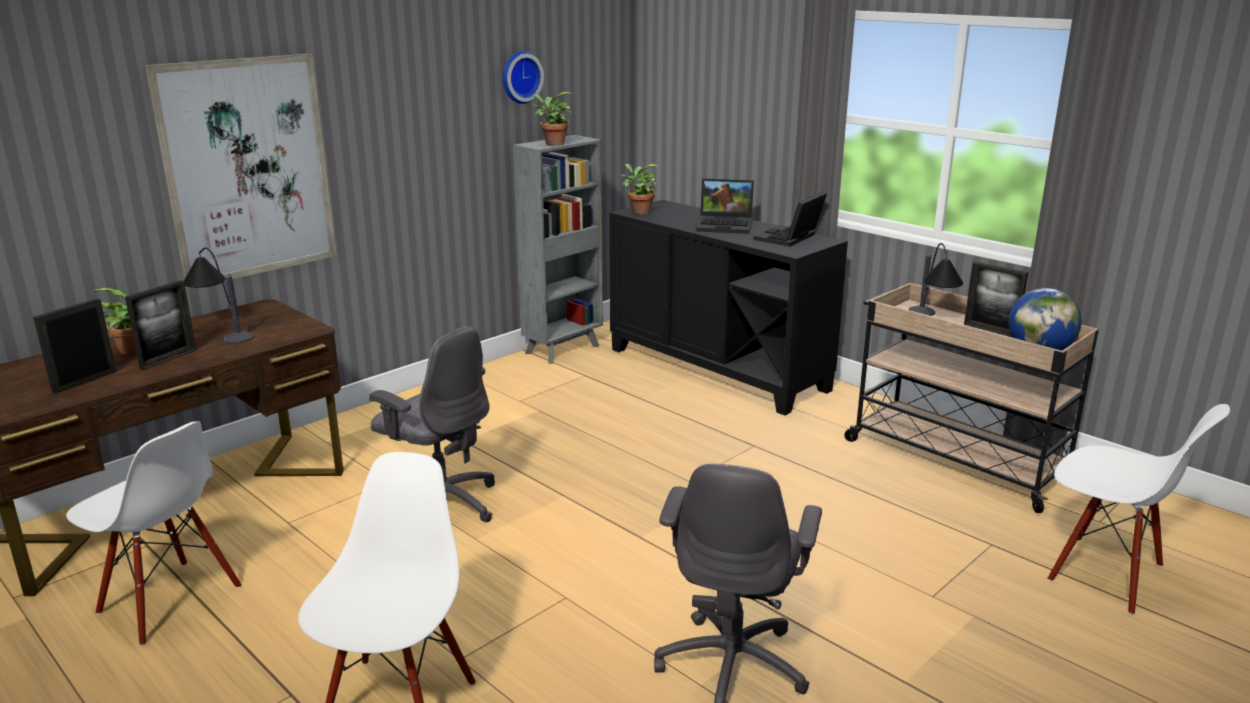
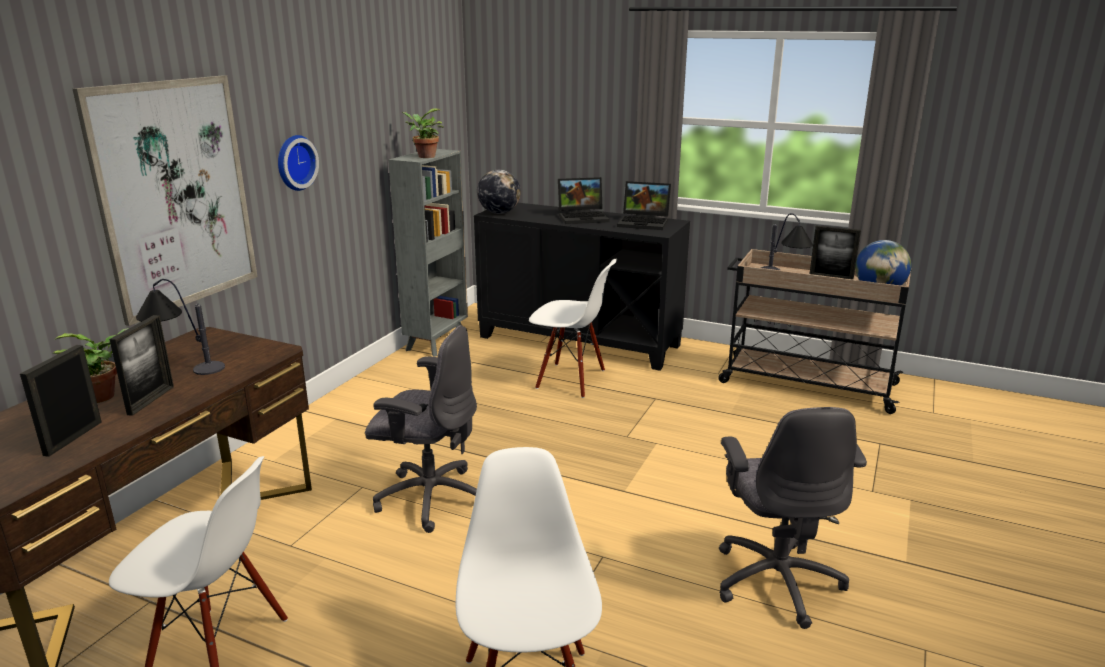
camera: 20 degrees left, 0 degrees up
wall clock [503,51,544,104] -> wall clock moved to [278,135,319,191]
potted plant [621,164,659,215] -> globe [477,170,521,214]
laptop [753,192,827,247] -> laptop turned 90 degrees counterclockwise [617,181,671,230]
white chair [1048,404,1230,615] -> white chair moved to [529,259,617,398]

